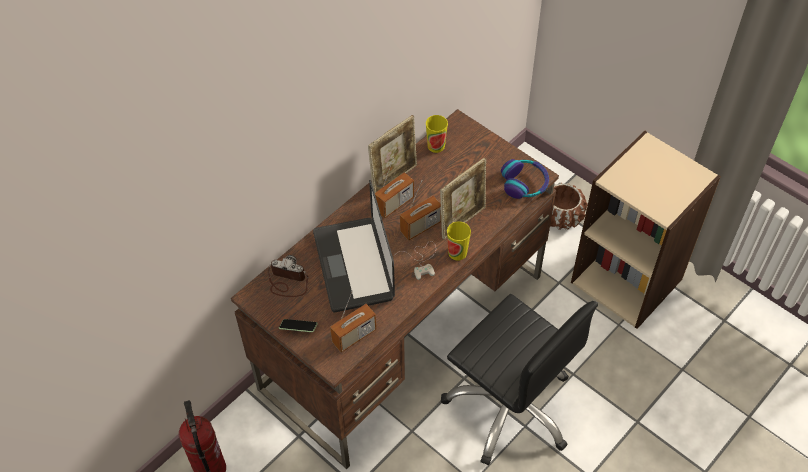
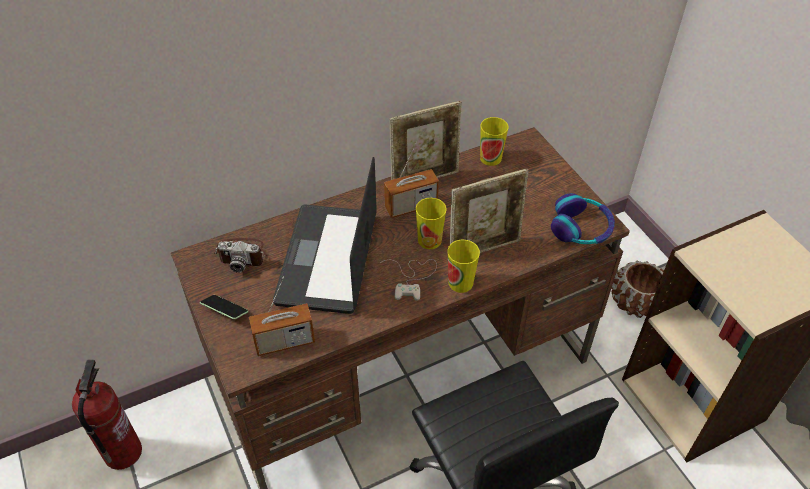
camera: 20 degrees right, 5 degrees down
camera [268,255,309,297] -> camera turned 150 degrees clockwise [215,238,268,273]
radio [400,180,441,241] -> cup [416,198,447,249]

